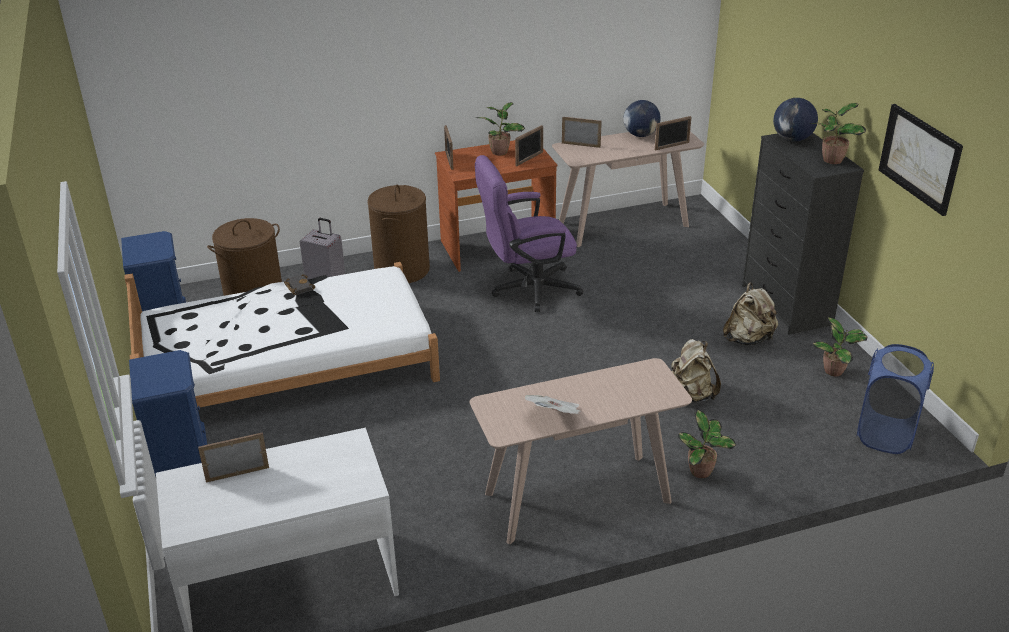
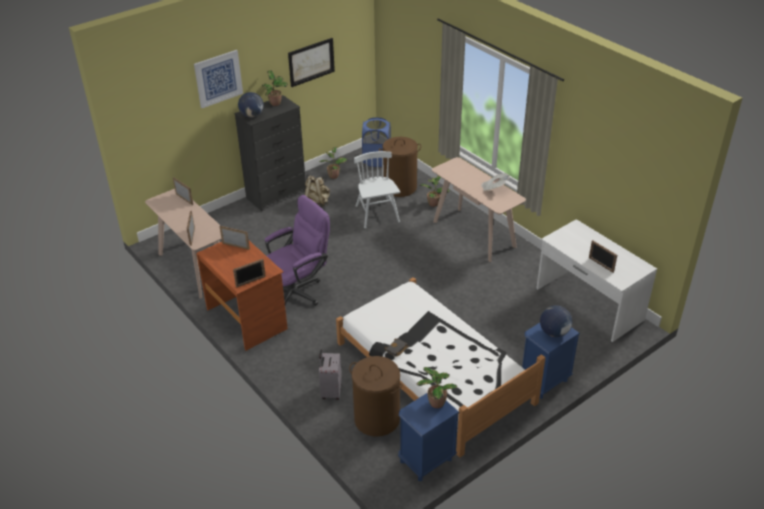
camera: 110 degrees left, 5 degrees up
brown laundry basket [368,185,430,283] -> brown laundry basket moved to [379,137,421,197]
purple office chair [475,155,584,312] -> purple office chair turned 90 degrees counterclockwise [265,195,330,306]
potted plant [476,102,525,155] -> potted plant moved to [416,367,457,408]
globe [624,100,660,137] -> globe moved to [540,305,572,337]
beige backpack [672,339,721,402] -> white chair [354,151,400,228]
none -> picture [194,50,243,108]

